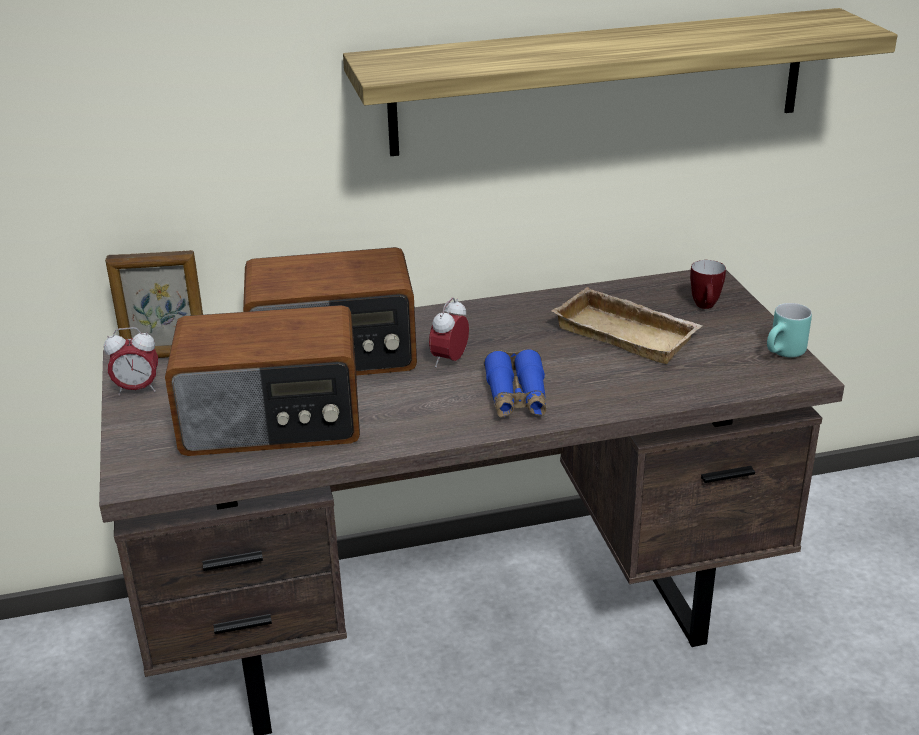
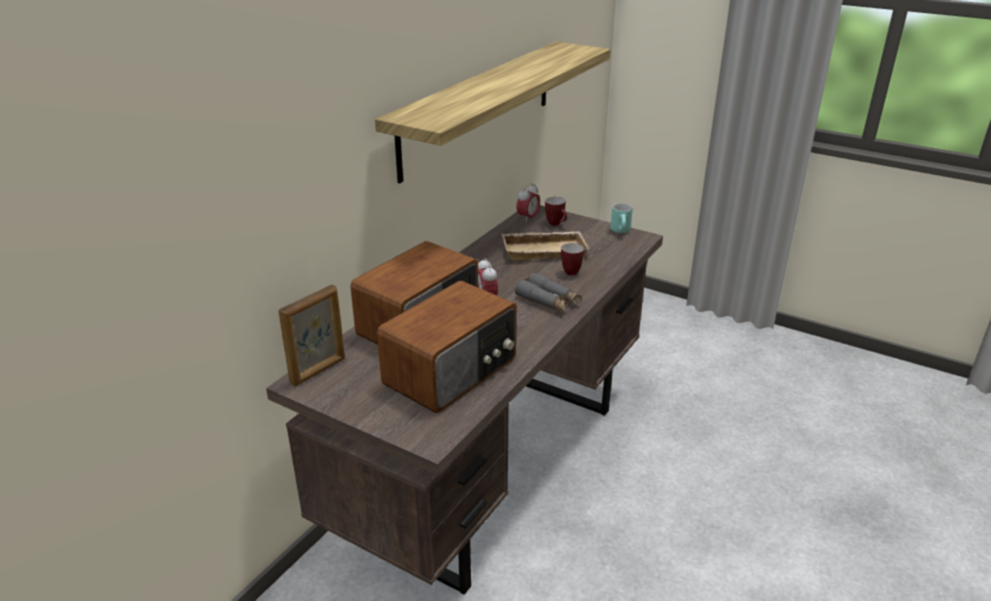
camera: 45 degrees left, 0 degrees up
alarm clock [104,327,158,395] -> alarm clock moved to [516,183,540,223]
blue binoculars [484,349,546,417] -> grey binoculars [515,272,582,312]
none -> mug [561,243,584,276]

